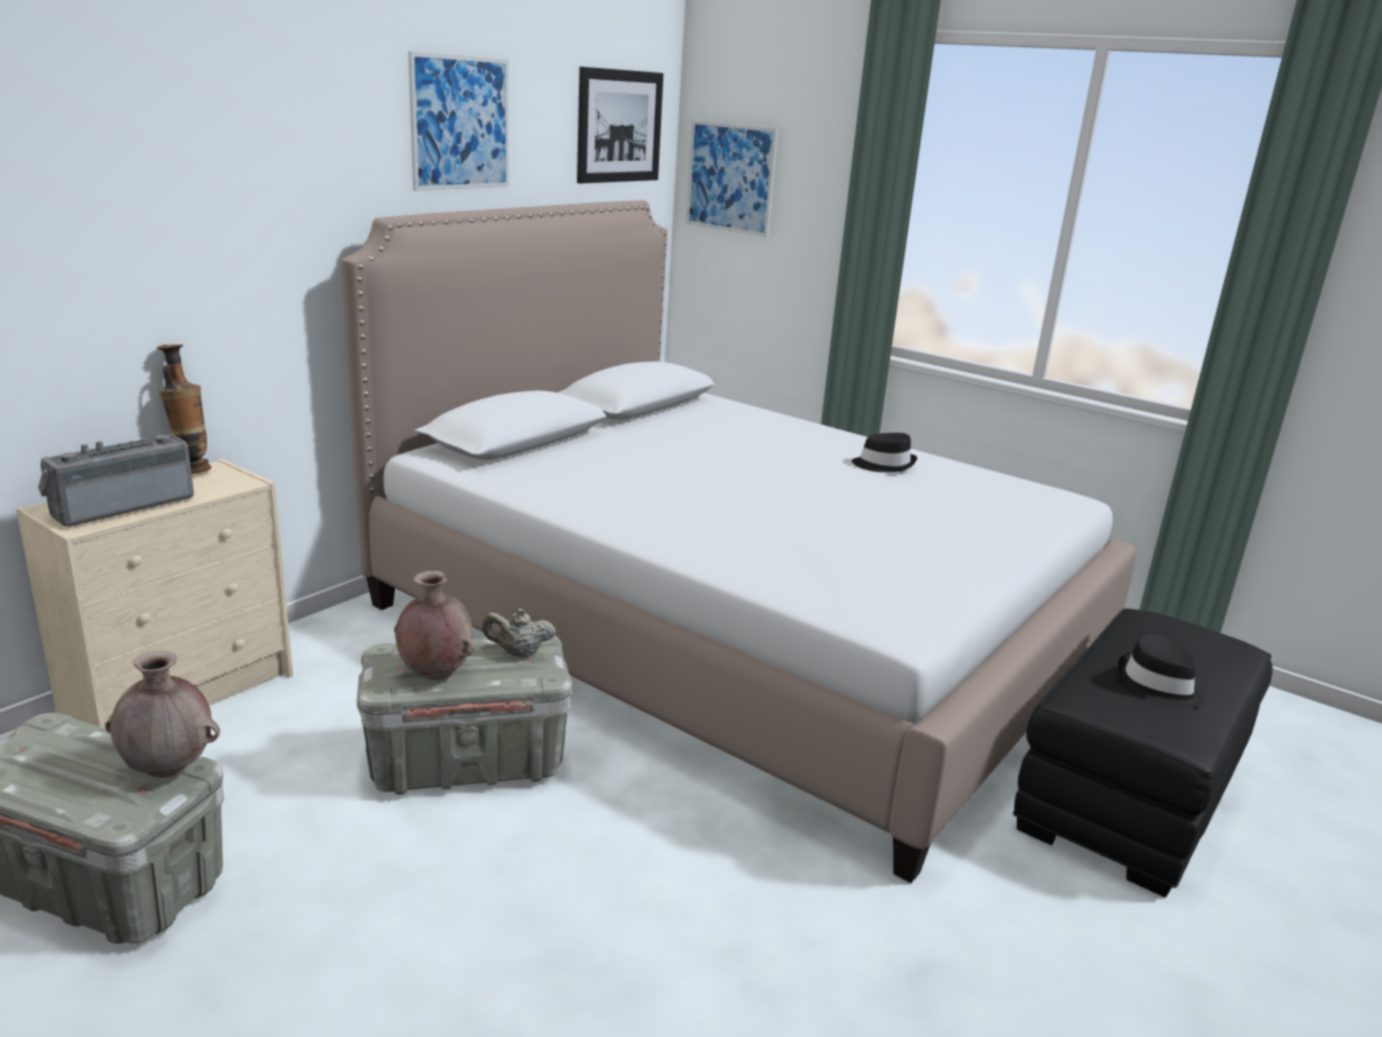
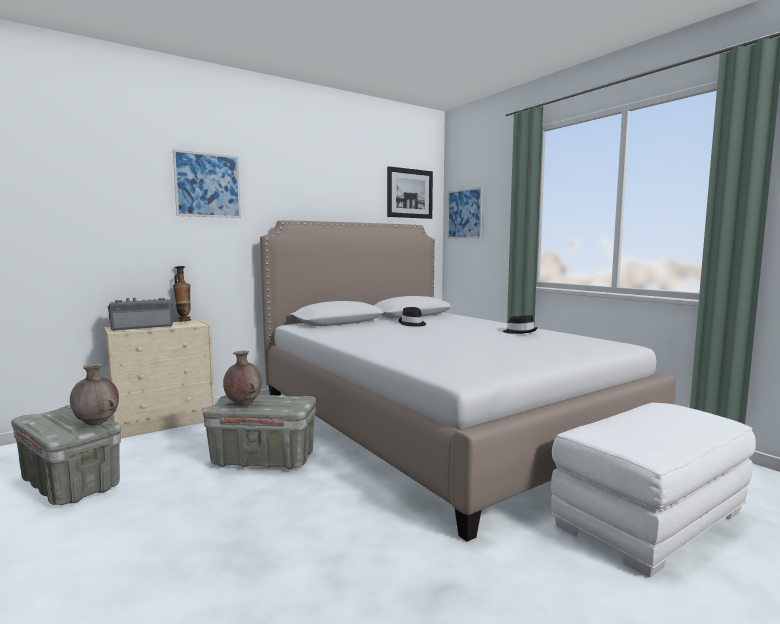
camera: 20 degrees right, 15 degrees down
picture [408,51,509,191] -> picture moved to [173,149,241,218]
beige teapot [482,608,556,657] -> none
black ottoman [1013,608,1273,897] -> white ottoman [551,403,756,577]
black hat [1118,634,1204,708] -> black hat moved to [398,307,426,327]

